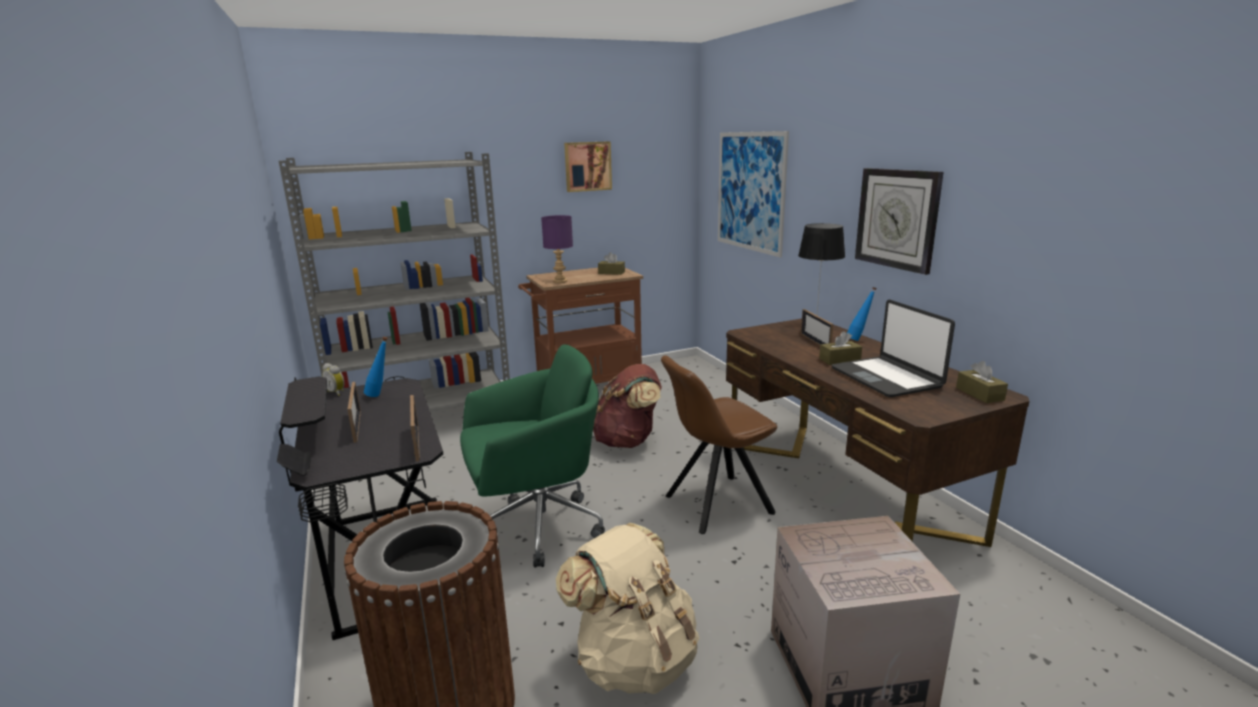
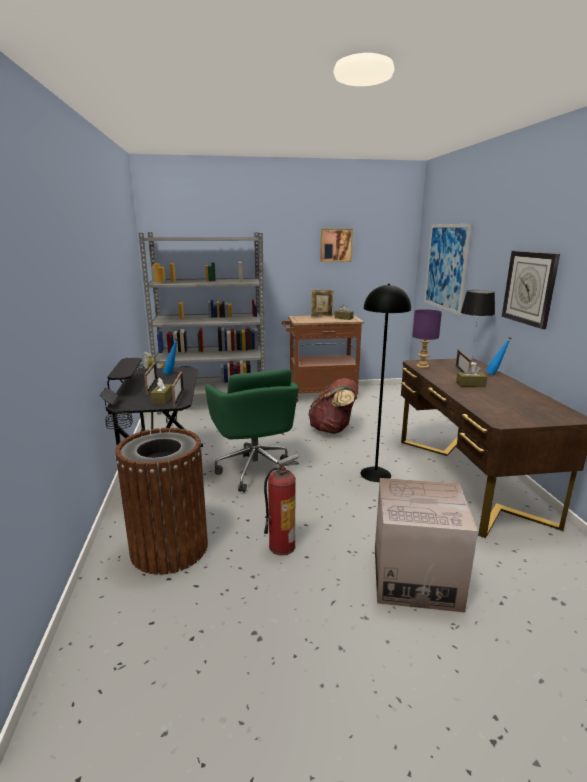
camera: 15 degrees right, 0 degrees up
green office chair [460,344,605,568] -> green office chair turned 75 degrees clockwise [205,369,299,492]
purple table lamp [541,215,573,283] -> purple table lamp moved to [412,309,442,368]
beige backpack [556,523,699,694] -> fire extinguisher [264,454,300,555]
brown chair [661,355,777,534] -> black floor lamp [360,284,411,482]
laptop [831,300,955,397] -> none
brown tissue box [956,361,1008,403] -> brown tissue box moved to [150,377,173,404]
none -> picture frame [311,290,334,317]

